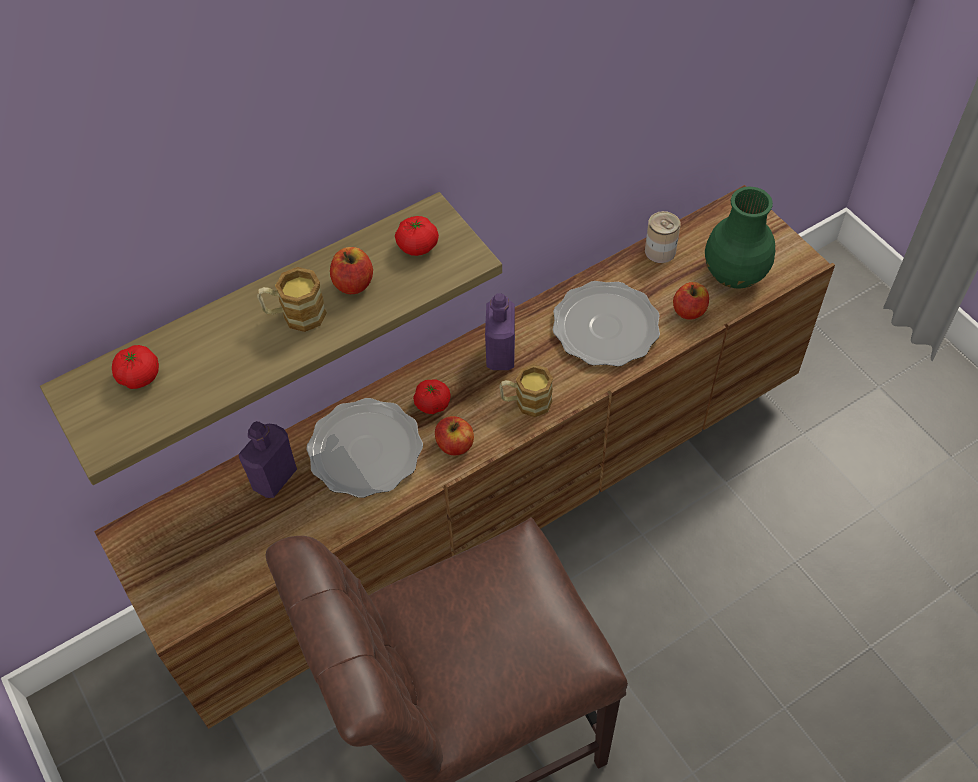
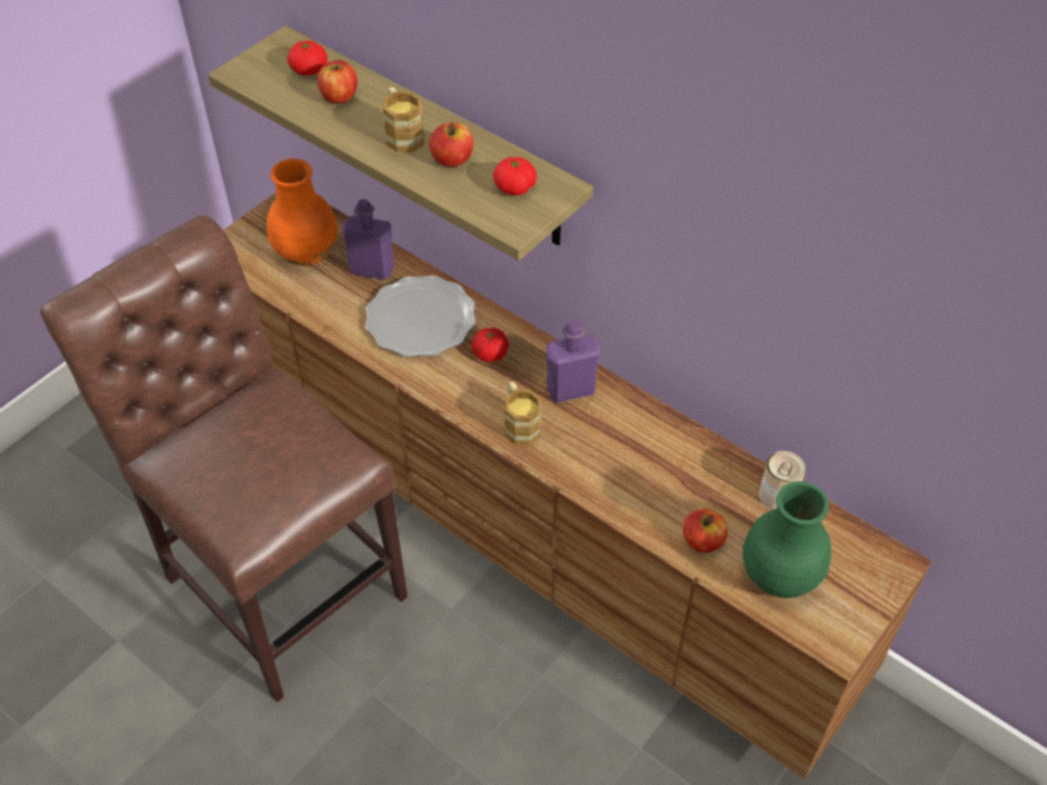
camera: 70 degrees right, 5 degrees down
apple [435,416,474,455] -> apple moved to [317,60,357,104]
plate [552,281,660,367] -> none
none -> orange vase [267,159,337,266]

